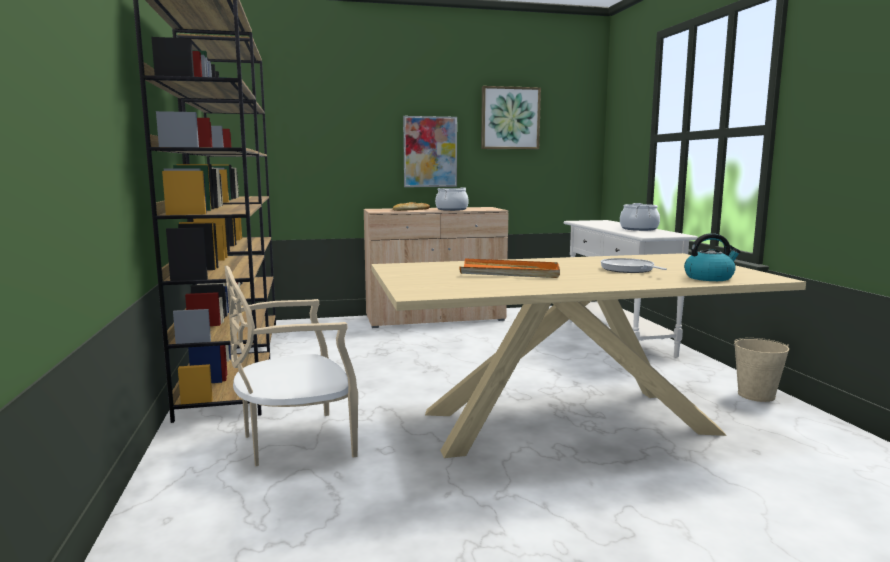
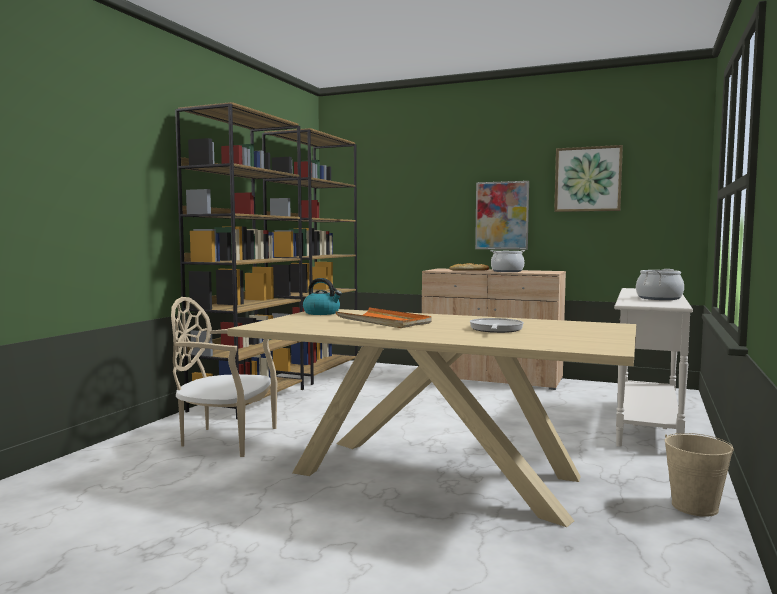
camera: 35 degrees right, 5 degrees down
kettle [684,233,741,281] -> kettle moved to [303,278,342,315]

